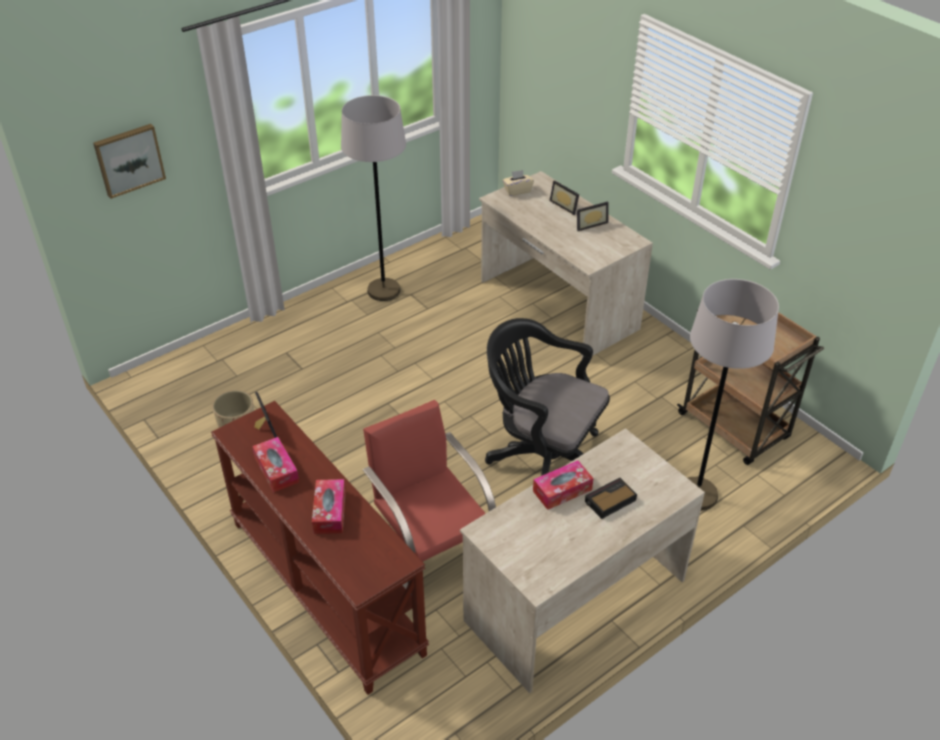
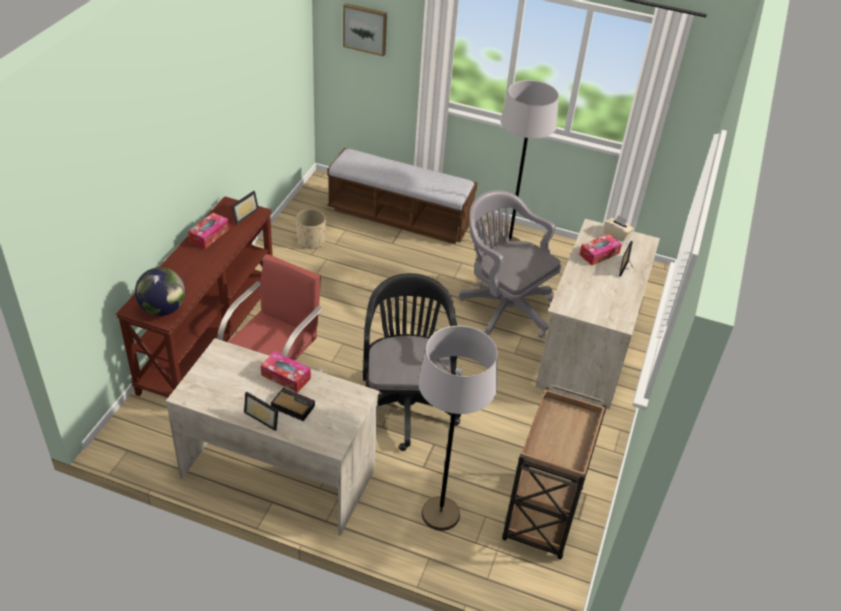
camera: 55 degrees right, 0 degrees up
tissue box [312,479,346,534] -> tissue box moved to [579,234,622,265]
picture frame [577,202,609,231] -> picture frame moved to [244,391,278,431]
none -> globe [135,267,185,316]
none -> bench [327,148,478,244]
none -> grey office chair [459,190,562,338]

